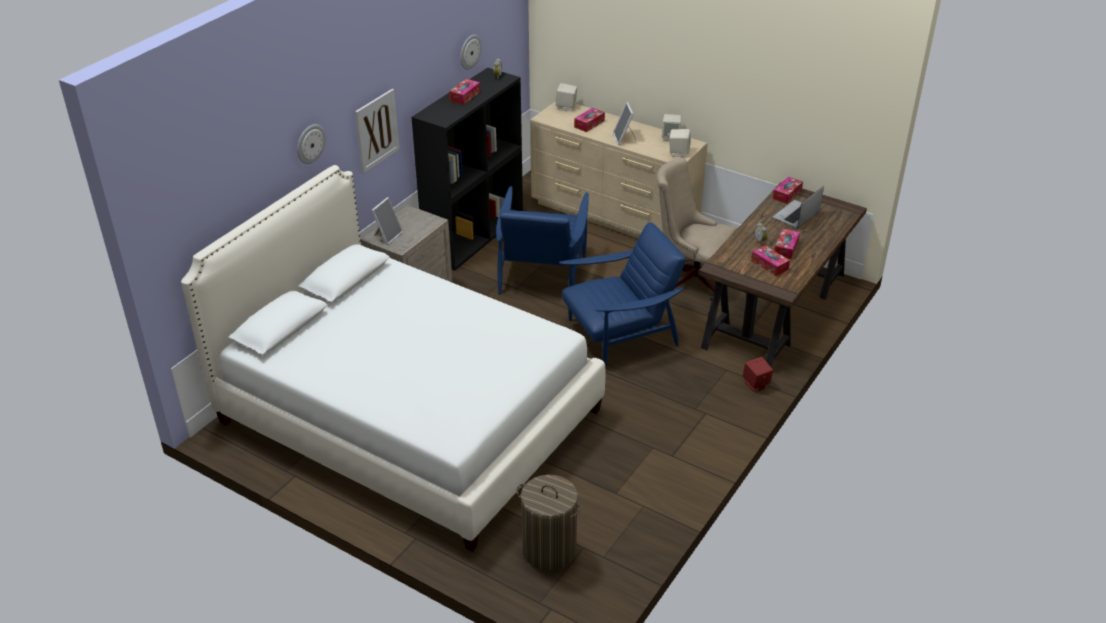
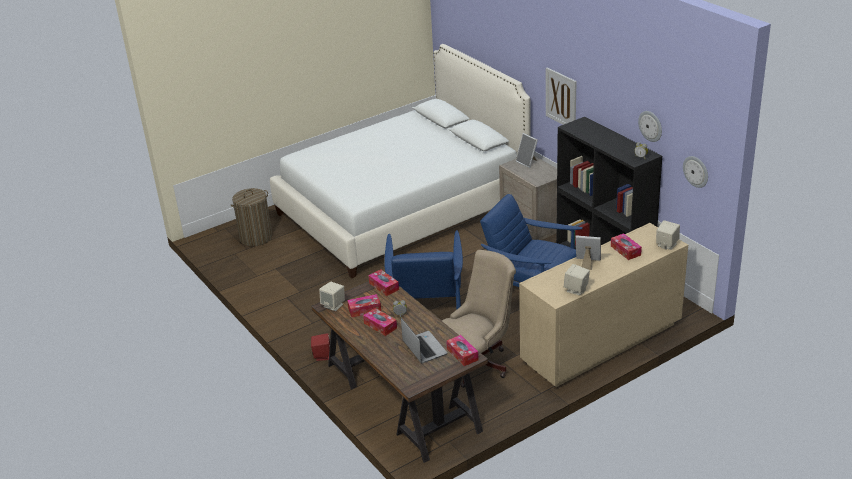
camera: 115 degrees right, 5 degrees down
wall clock [297,124,326,164] -> wall clock moved to [683,156,708,188]
tissue box [449,79,480,105] -> tissue box moved to [368,269,399,296]
beige speaker [669,129,690,158] -> beige speaker moved to [319,282,345,311]

